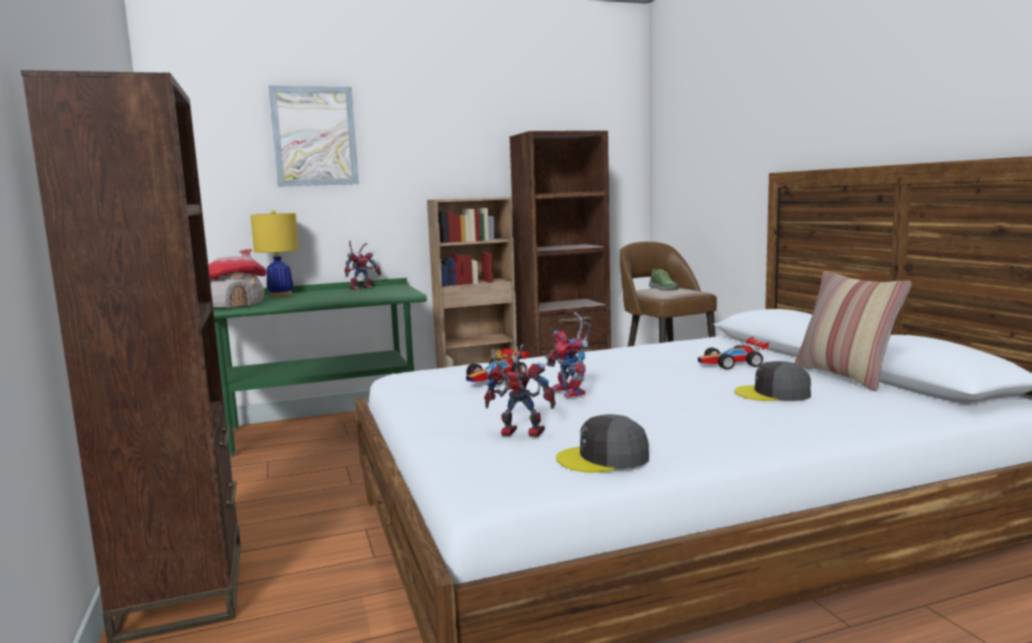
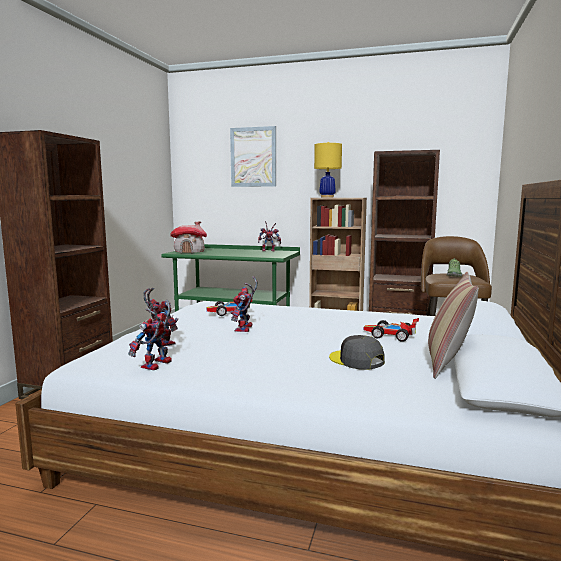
camera: 35 degrees right, 0 degrees up
yellow table lamp [250,210,299,297] -> yellow table lamp moved to [314,142,342,197]
grey cap [556,414,649,473] -> toy robot [128,300,172,370]

